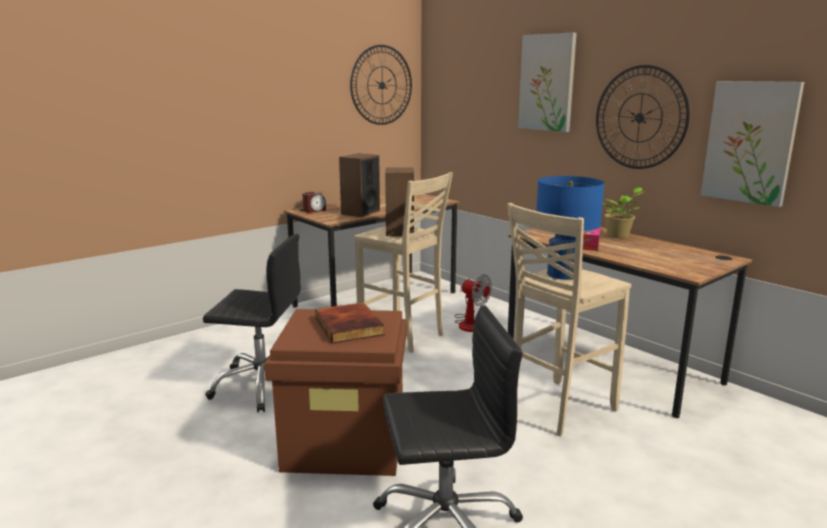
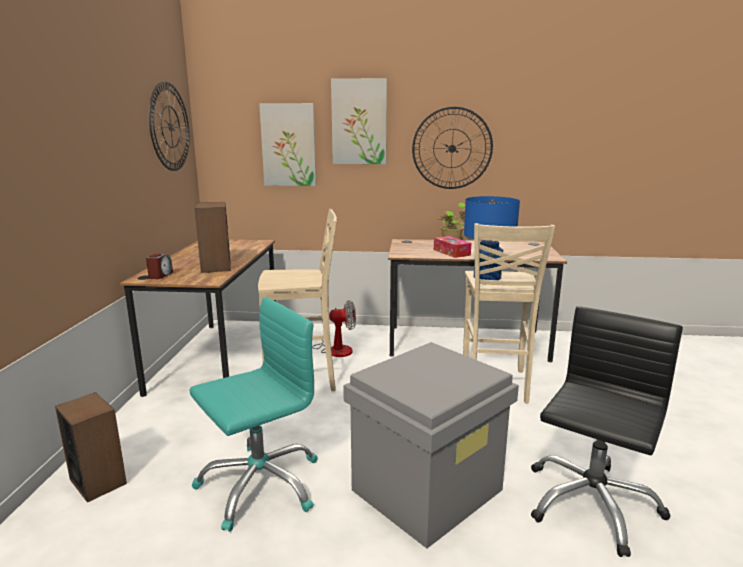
camera: 45 degrees left, 0 degrees up
black office chair [203,234,301,413] -> turquoise office chair [190,297,318,532]
brown storage box [264,309,407,476] -> grey storage box [343,342,519,548]
book [315,302,385,344] -> none
speaker [385,168,414,236] -> speaker moved to [55,392,127,503]
picture [701,81,804,207] -> picture moved to [259,103,317,186]

